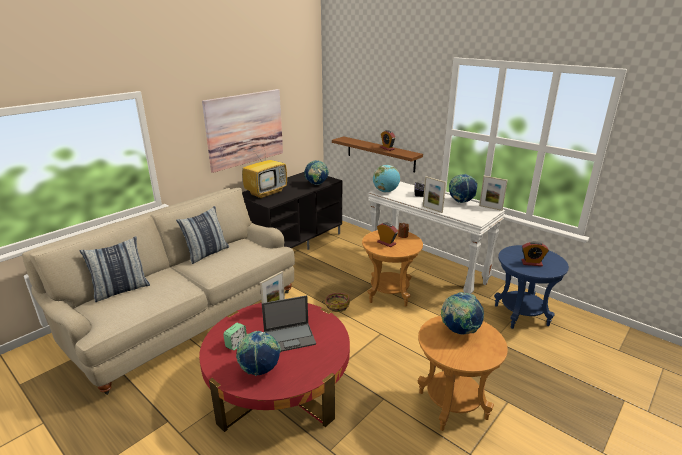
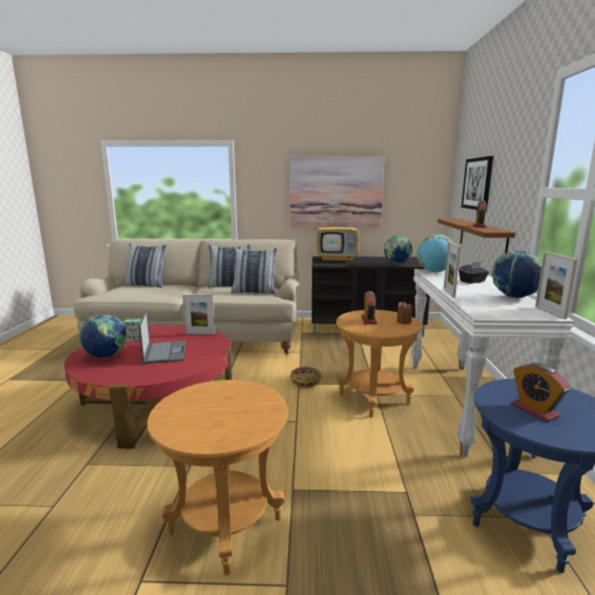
camera: 50 degrees right, 10 degrees down
laptop [262,295,316,352] -> laptop turned 135 degrees counterclockwise [138,309,186,364]
globe [441,292,484,335] -> none
none -> pillow [231,248,277,294]
none -> picture [461,156,493,211]

